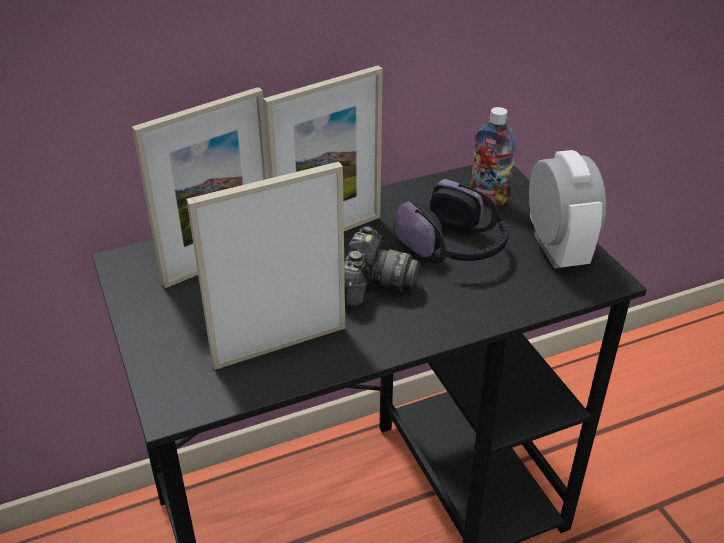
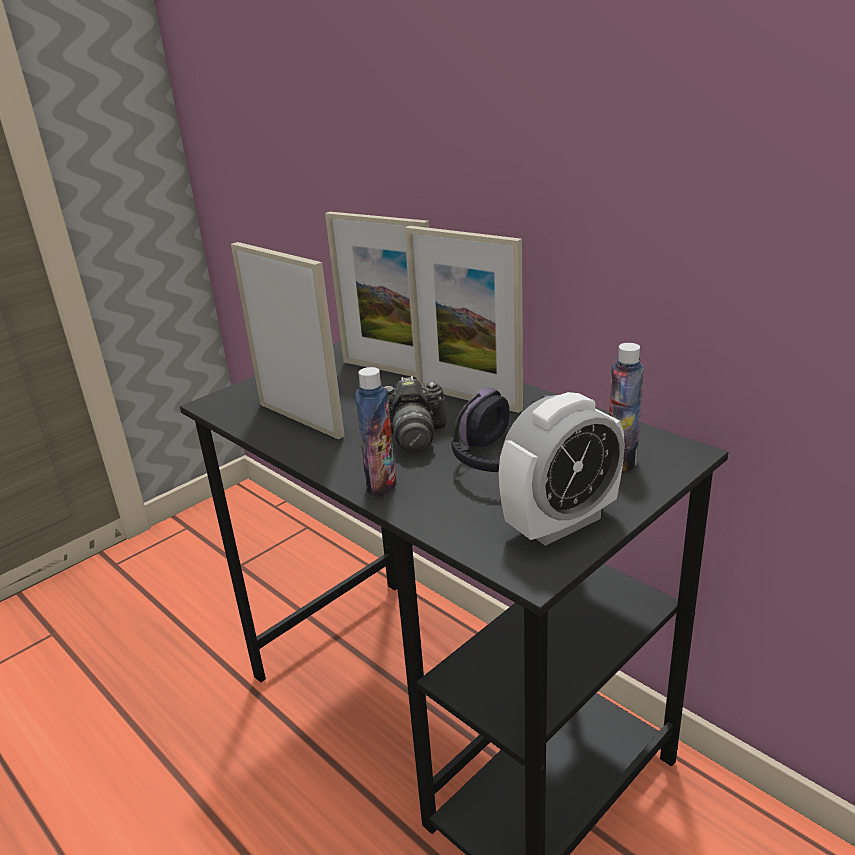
camera: 70 degrees right, 10 degrees down
none -> bottle [355,367,396,497]

